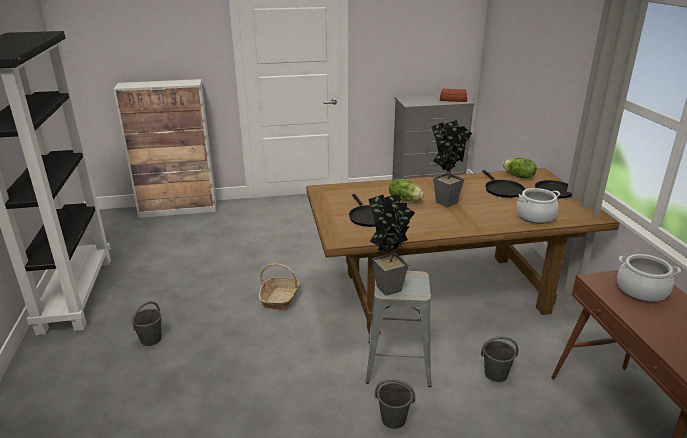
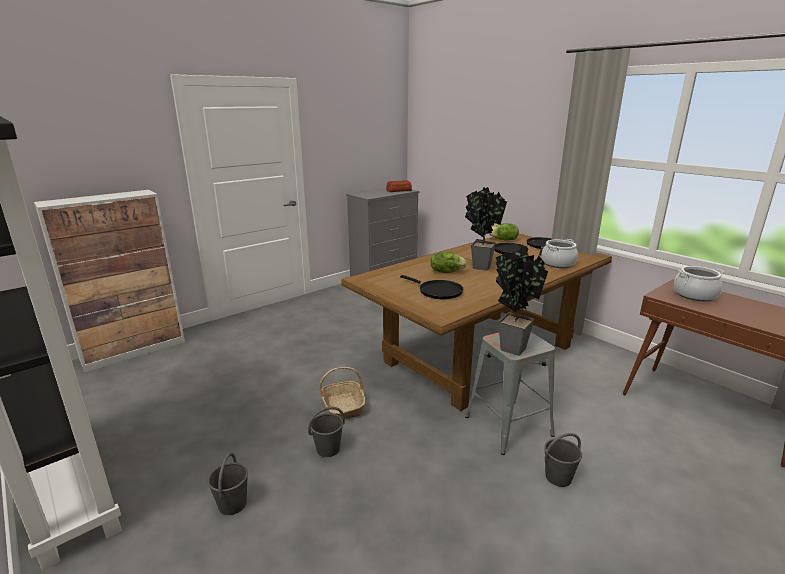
camera: 30 degrees left, 5 degrees down
grey bucket [481,336,519,382] -> grey bucket moved to [308,407,345,457]

